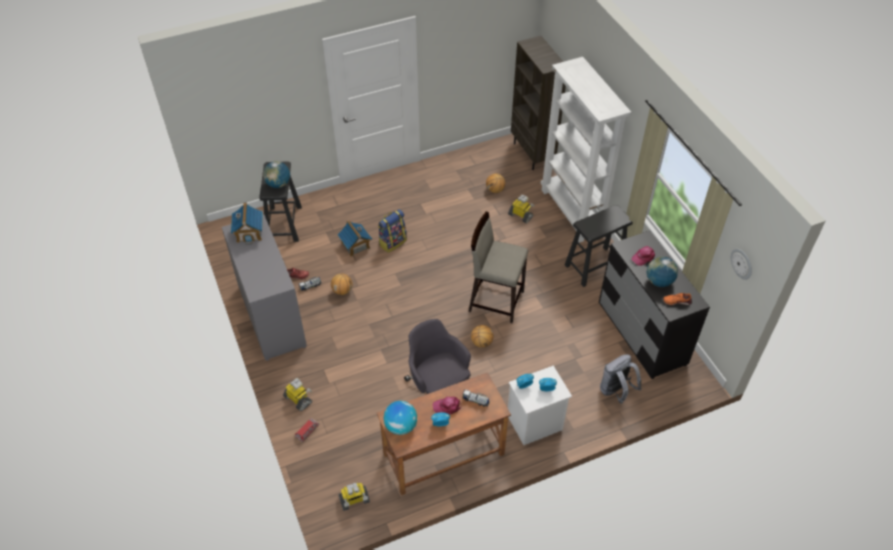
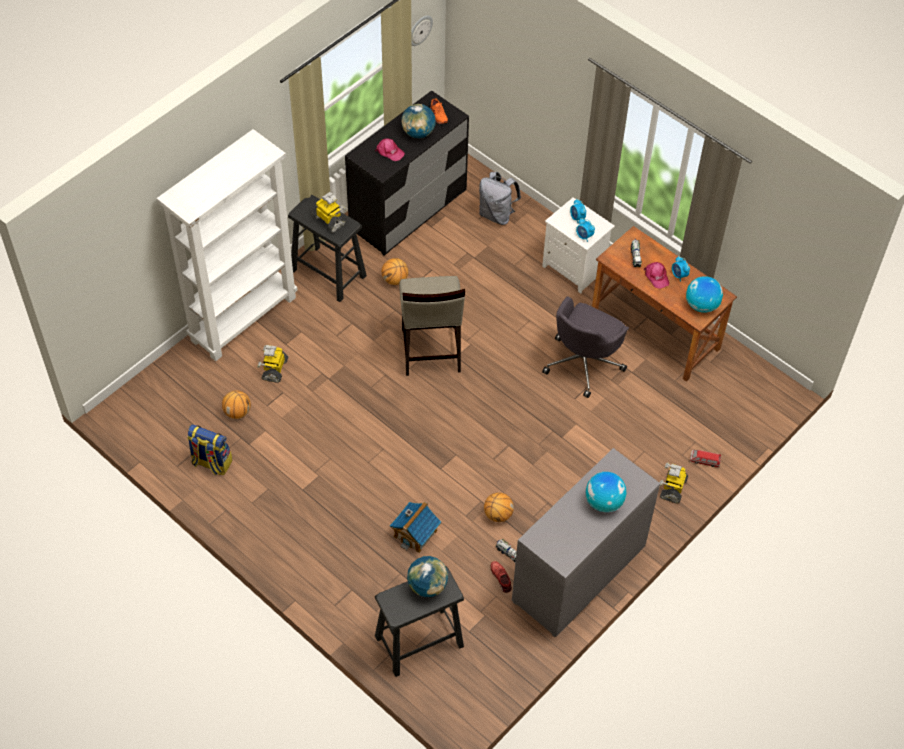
camera: 115 degrees left, 5 degrees up
toy house [231,202,263,245] -> none
toy robot [338,483,370,511] -> toy robot moved to [312,192,347,233]
backpack [378,209,407,253] -> backpack moved to [187,424,232,475]
basketball [471,325,493,347] -> basketball moved to [382,258,408,285]
brown bookcase [511,36,566,170] -> none
none -> globe [586,472,627,512]

